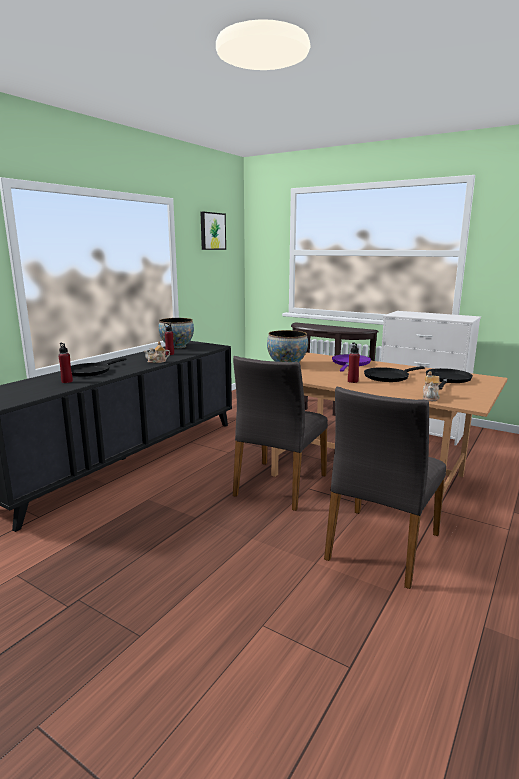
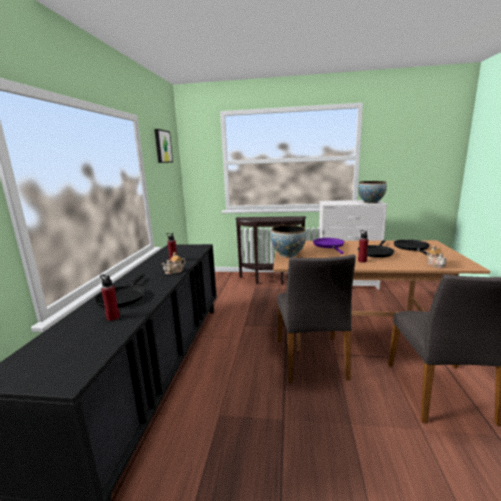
camera: 25 degrees left, 0 degrees up
bowl [159,318,194,349] -> bowl moved to [358,181,387,203]

